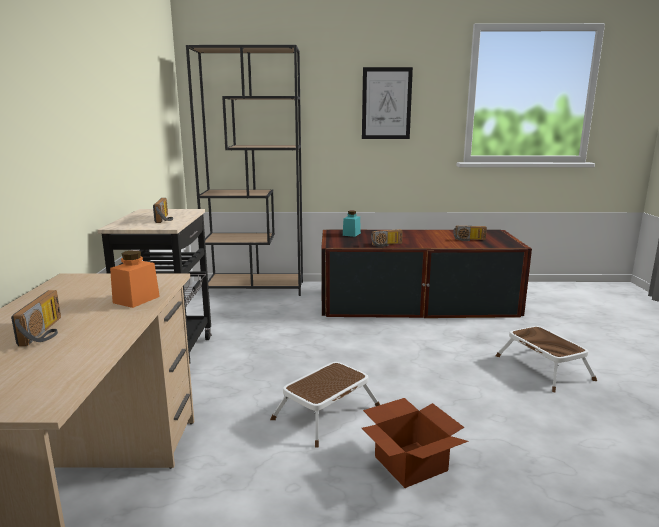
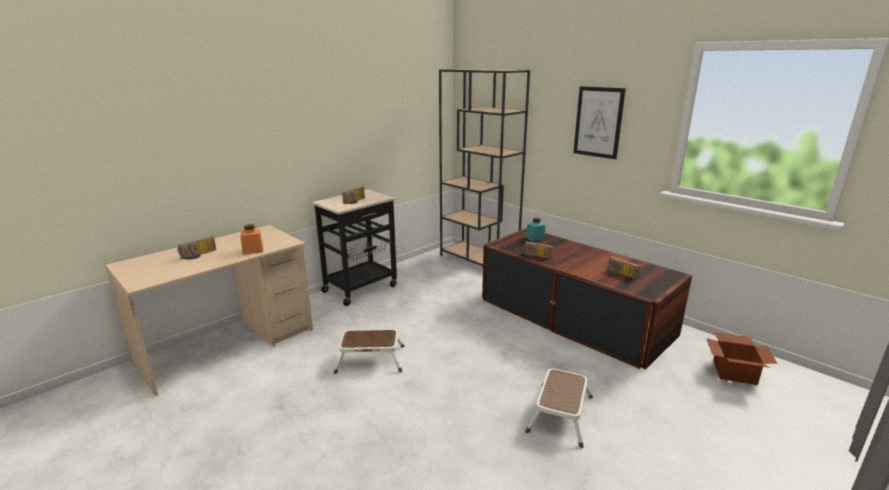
camera: 45 degrees right, 5 degrees up
cardboard box [362,398,469,488] -> cardboard box moved to [706,332,777,385]

